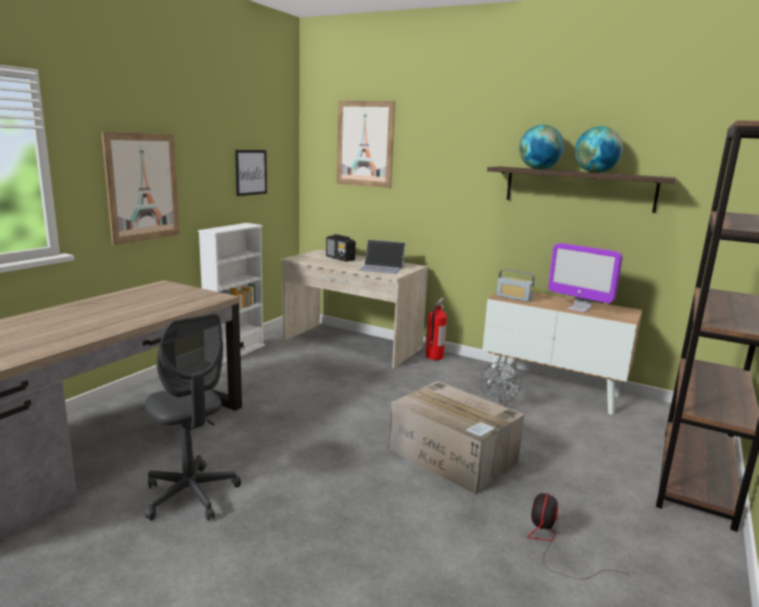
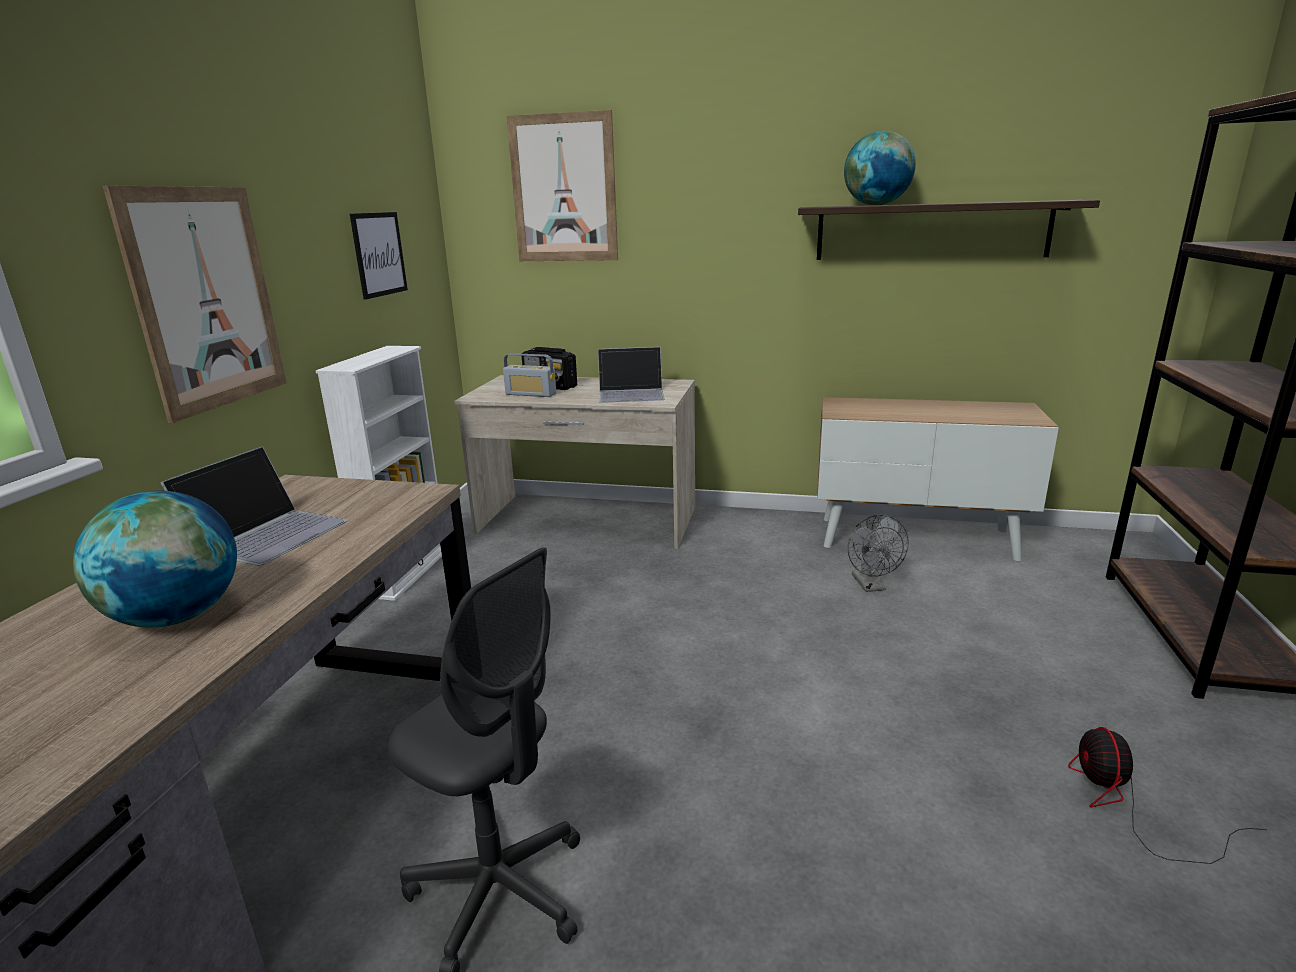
camera: 15 degrees left, 5 degrees up
cardboard box [389,381,524,495] -> none
fire extinguisher [426,297,447,360] -> none
radio [497,269,535,302] -> radio moved to [503,353,556,397]
monitor [548,243,623,313] -> none
globe [575,126,623,173] -> globe moved to [73,490,237,628]
none -> laptop [160,446,347,566]

